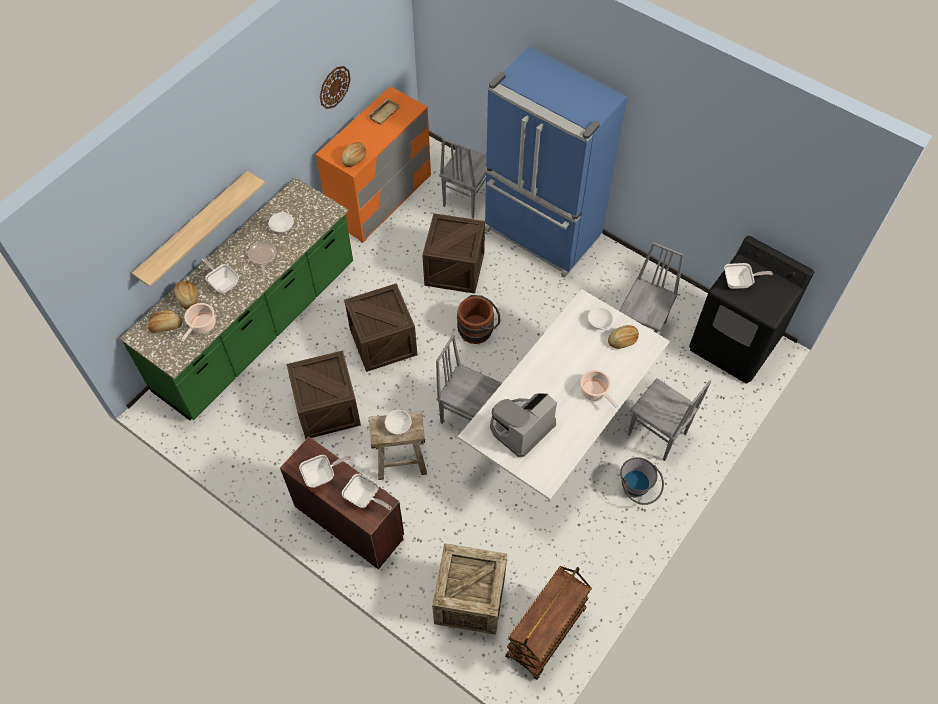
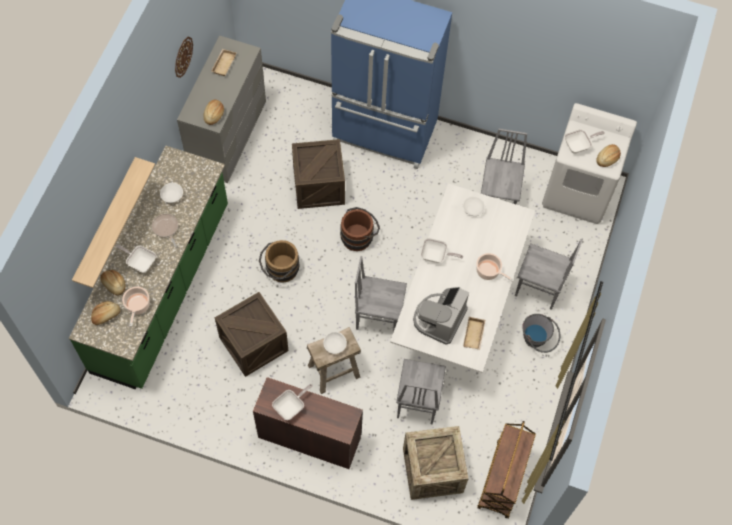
camera: 20 degrees left, 5 degrees up
orange dresser [316,86,431,243] -> grey dresser [177,35,266,183]
frying pan [342,474,392,510] -> frying pan moved to [421,238,463,263]
crate [344,283,417,372] -> brown bucket [259,240,300,283]
grey chair [439,138,487,218] -> grey chair moved to [396,359,446,424]
bread [608,325,639,349] -> bread moved to [596,144,621,167]
black washing machine [689,236,814,384] -> white washing machine [542,103,637,224]
none -> beige tray [463,317,485,350]

